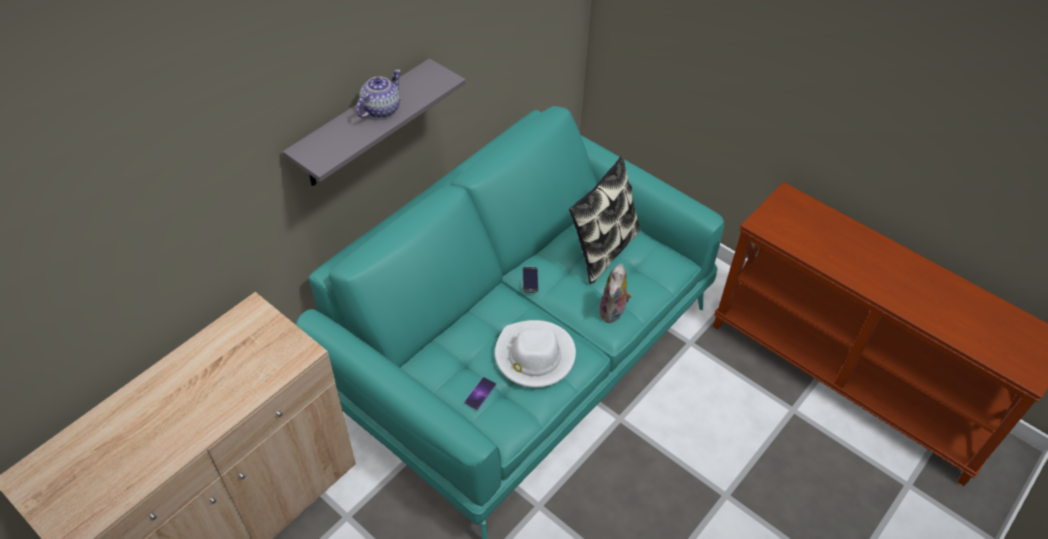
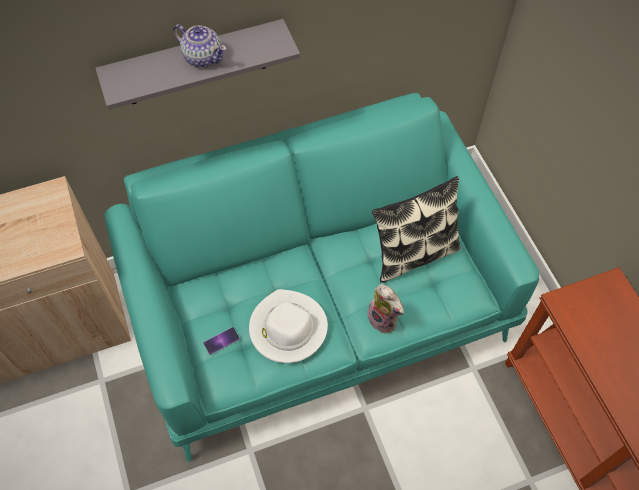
camera: 30 degrees right, 10 degrees up
teapot [356,69,401,118] -> teapot turned 60 degrees clockwise [173,24,227,67]
phone [523,267,538,293] -> none
plush toy [599,264,632,323] -> plush toy turned 90 degrees counterclockwise [367,284,404,334]

